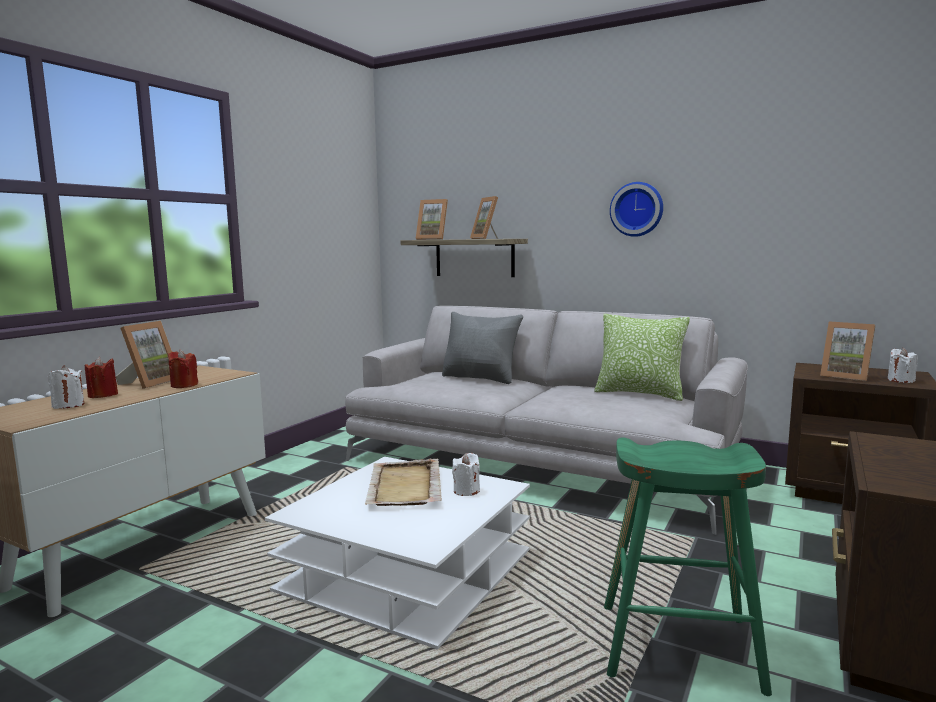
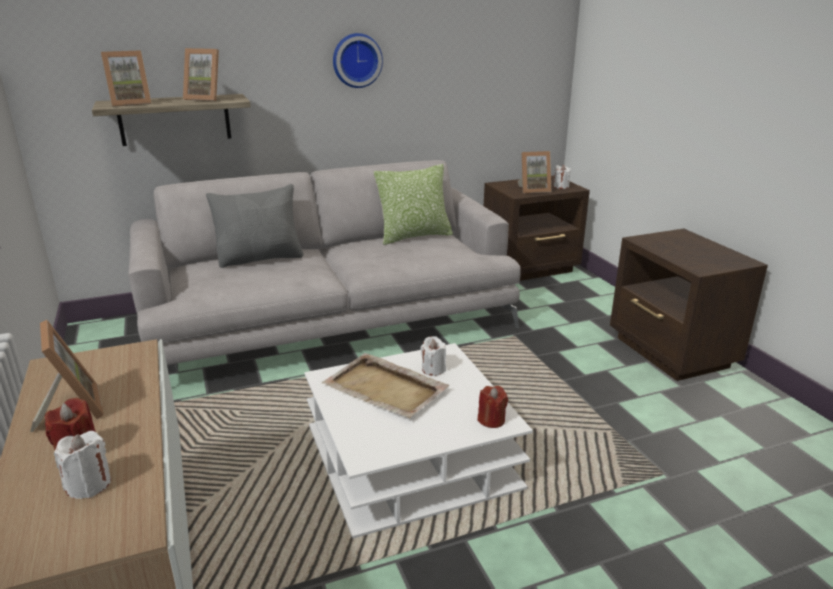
camera: 50 degrees left, 15 degrees up
red candle [168,349,198,388] -> red candle moved to [478,386,508,428]
green stool [604,438,772,696] -> none

